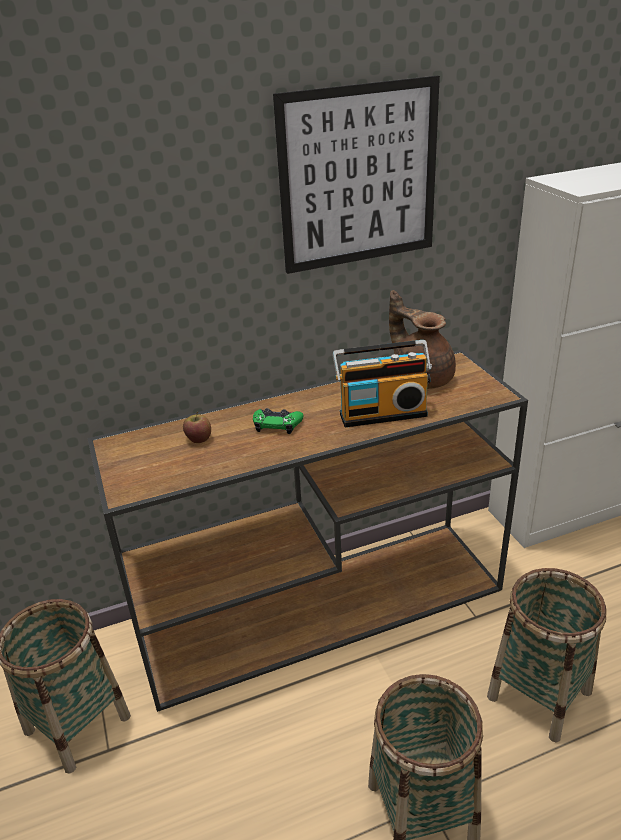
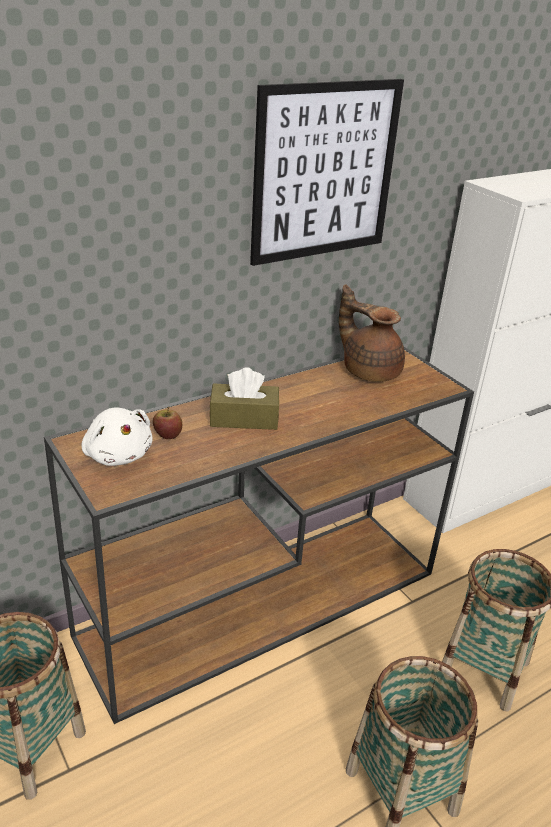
camera: 15 degrees left, 0 degrees up
green game controller [253,408,303,434] -> brown tissue box [209,367,279,430]
radio [333,340,432,428] -> none
none -> white plush toy [81,407,153,466]

